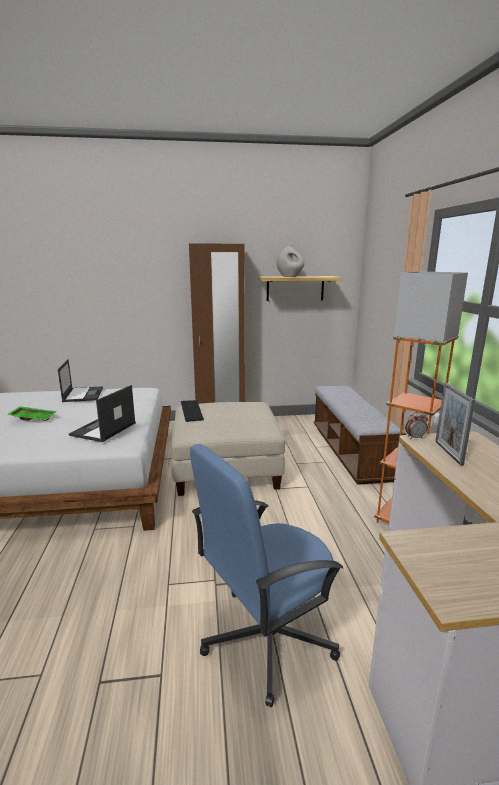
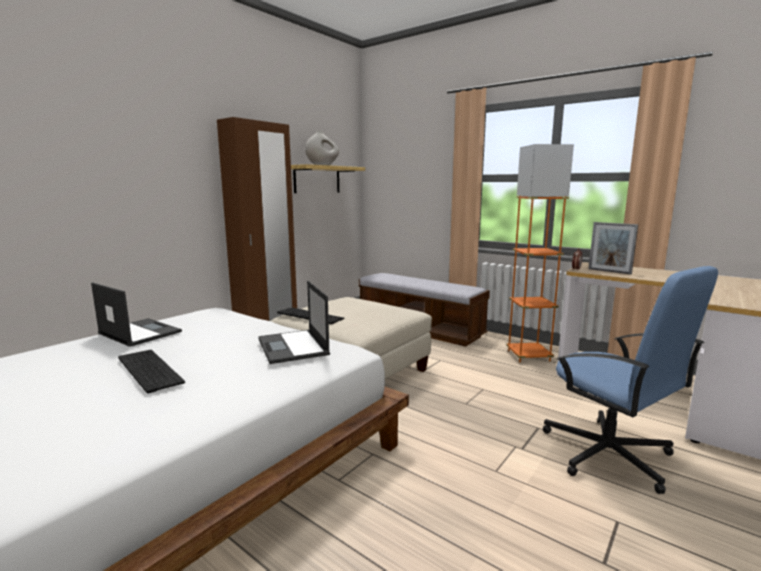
camera: 45 degrees left, 5 degrees down
green tray [7,406,57,421] -> keyboard [118,350,185,394]
blue office chair [190,444,343,707] -> blue office chair turned 45 degrees counterclockwise [543,266,718,494]

